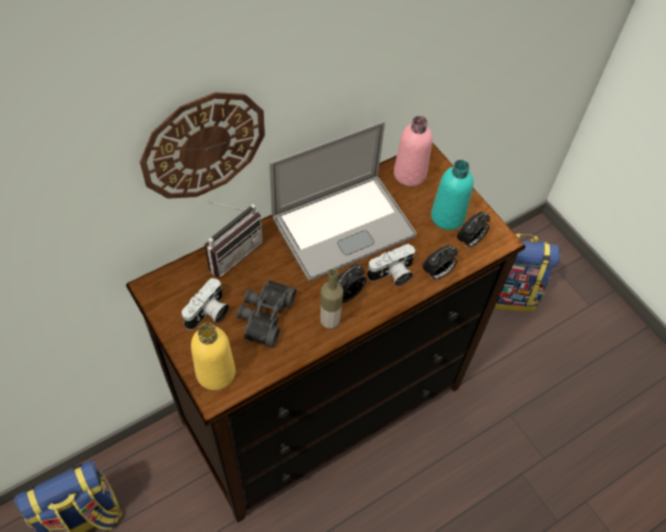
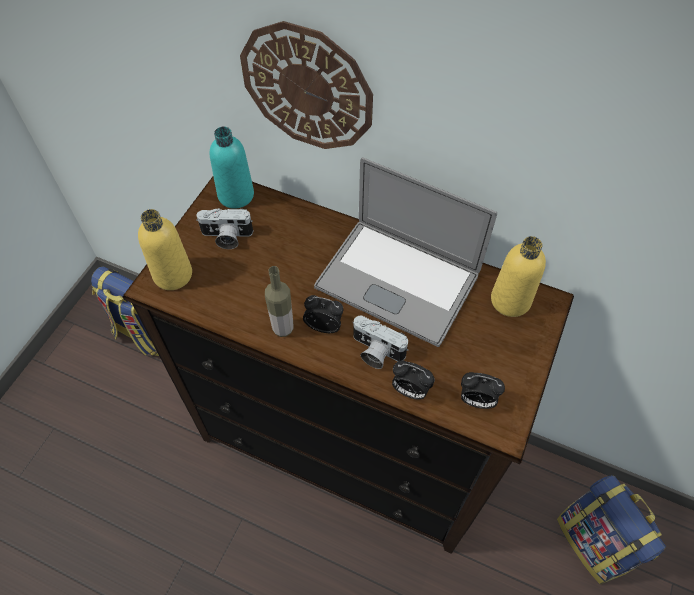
camera: 60 degrees right, 0 degrees up
radio [204,202,263,278] -> none
black binoculars [236,280,296,348] -> none
pink bottle [394,116,432,187] -> yellow bottle [491,236,546,317]
turquoise bottle [431,160,474,230] -> turquoise bottle moved to [210,127,254,209]

